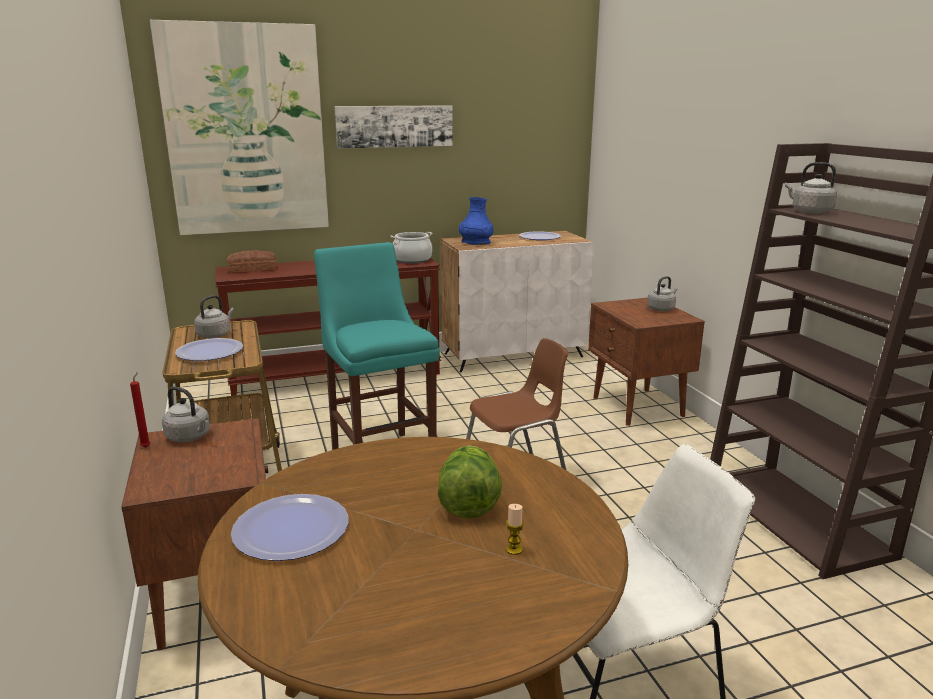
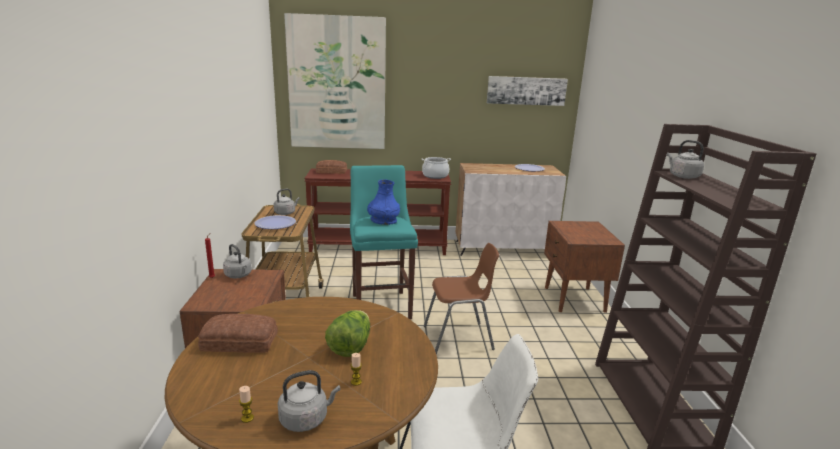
camera: 15 degrees right, 0 degrees up
plate [231,494,348,561] -> bread [198,314,278,353]
picture [335,105,453,149] -> picture moved to [487,76,568,106]
blue vase [459,197,493,245] -> blue vase moved to [367,180,400,225]
grey kettle [647,276,677,311] -> grey kettle moved to [278,370,340,432]
none -> candle [239,386,254,423]

